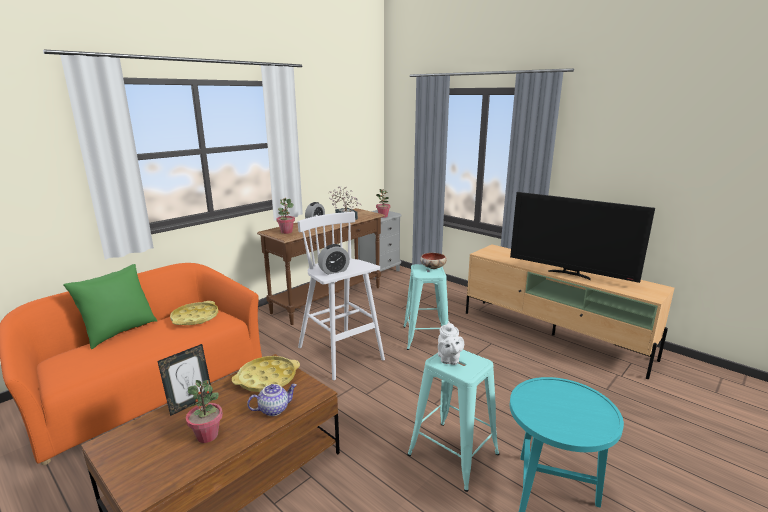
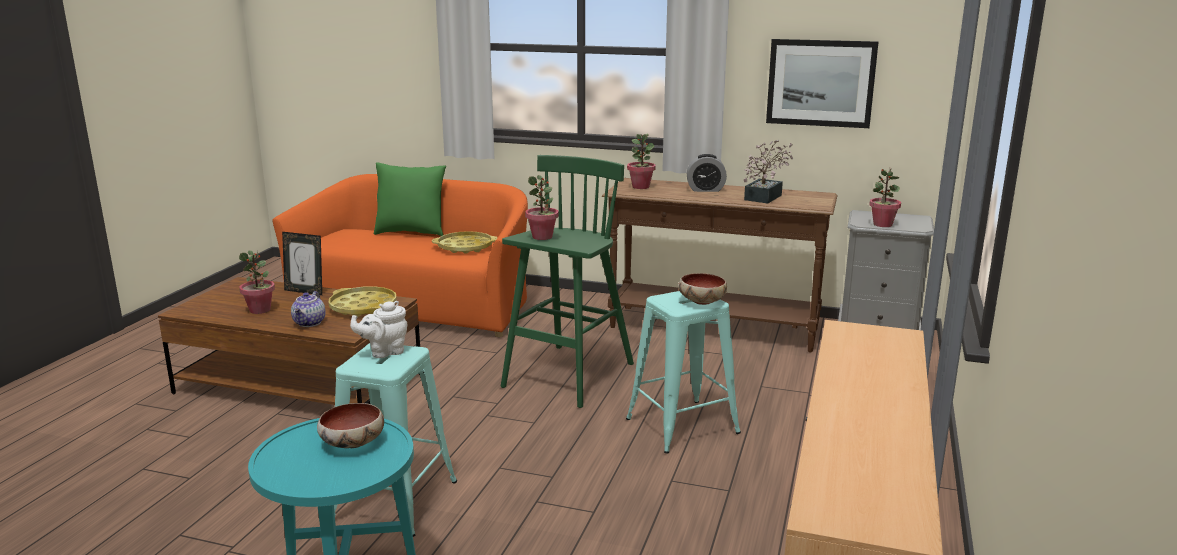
camera: 65 degrees right, 0 degrees up
teapot [247,384,297,416] -> teapot turned 60 degrees clockwise [291,291,326,327]
white stool [298,212,385,380] -> green stool [501,155,634,408]
alarm clock [318,244,350,275] -> potted plant [525,175,559,240]
television [510,192,655,283] -> none
none -> bowl [317,403,384,448]
none -> picture [766,39,878,128]

